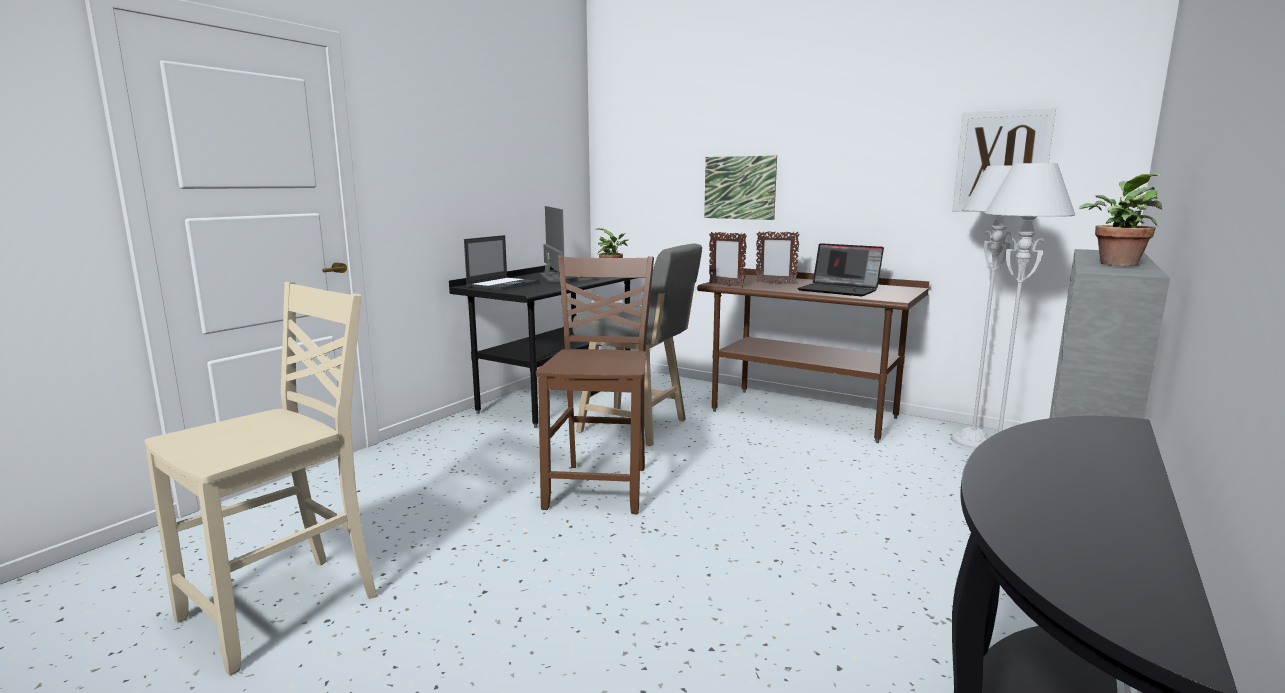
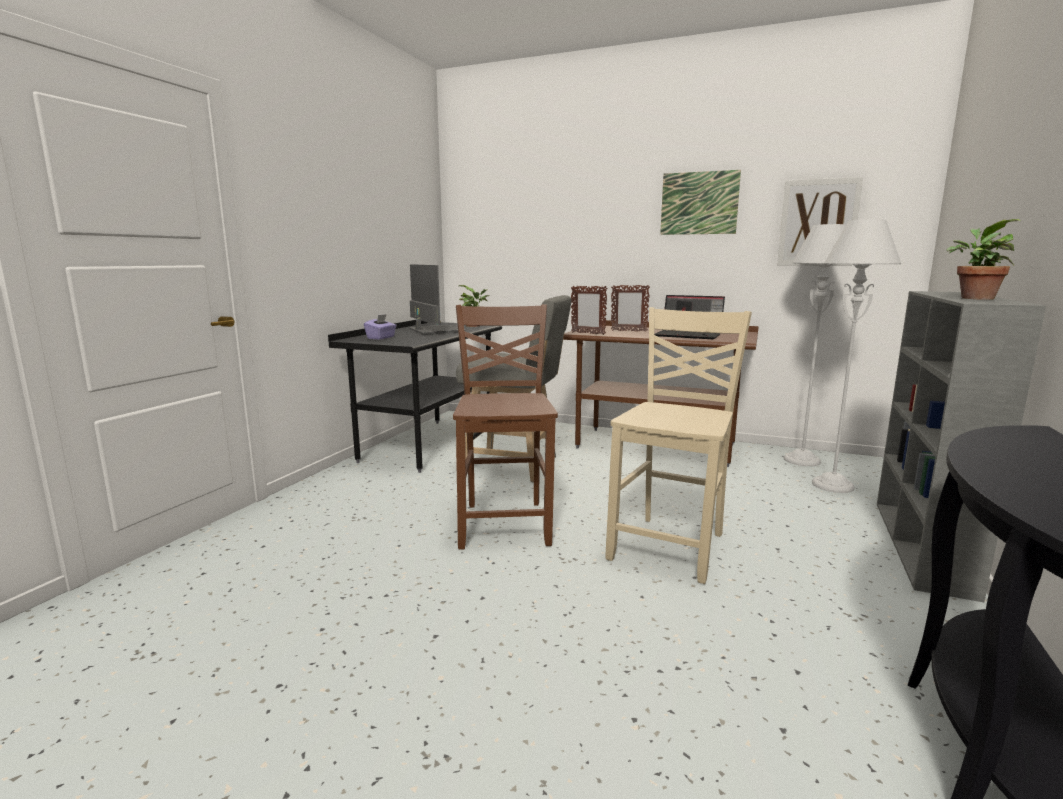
camera: 10 degrees left, 0 degrees up
beige chair [144,282,377,675] -> beige chair moved to [606,307,752,584]
laptop [464,235,540,291] -> purple tissue box [364,314,397,339]
picture [704,155,777,220] -> picture moved to [660,170,741,235]

